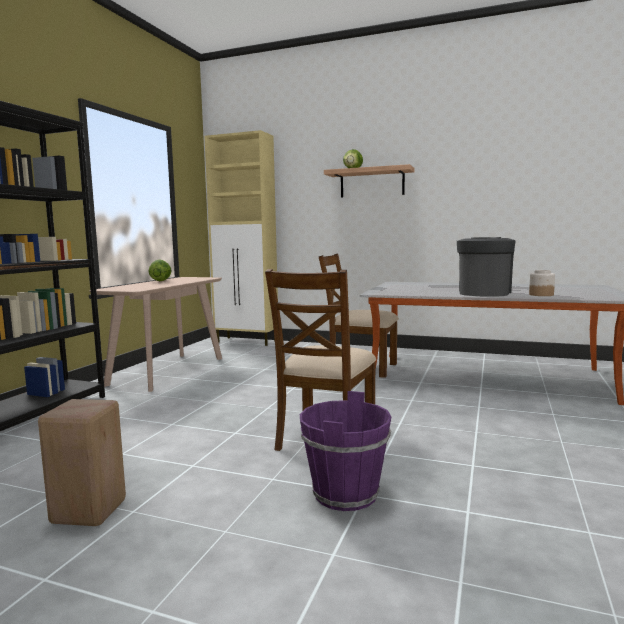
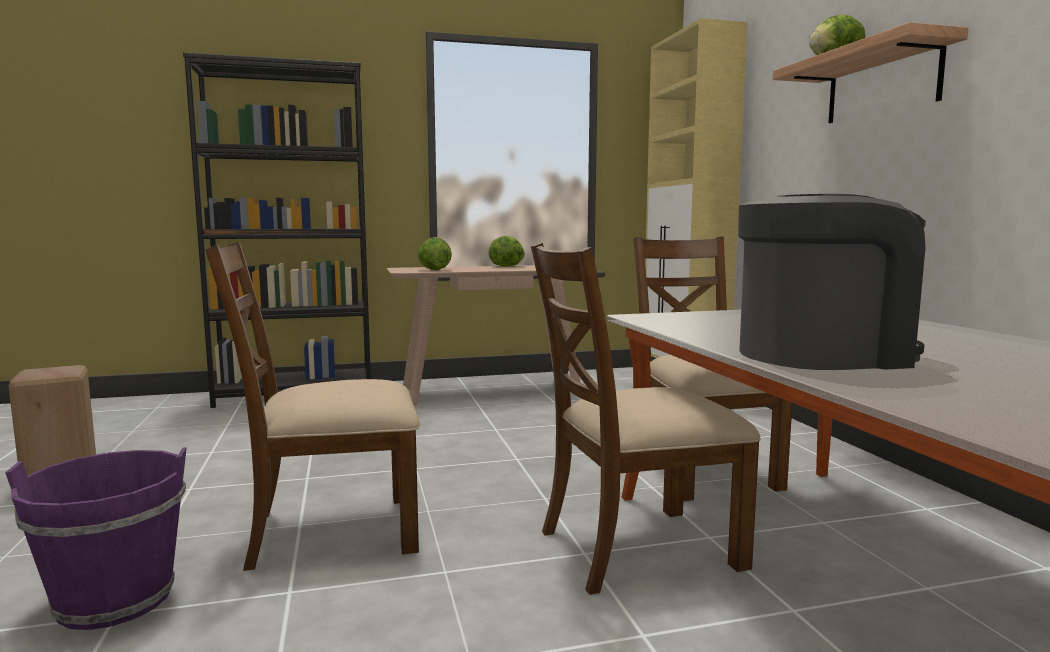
camera: 55 degrees right, 0 degrees up
jar [529,270,555,296] -> none
none -> lettuce [418,237,452,270]
none -> brown chair [531,243,761,595]

